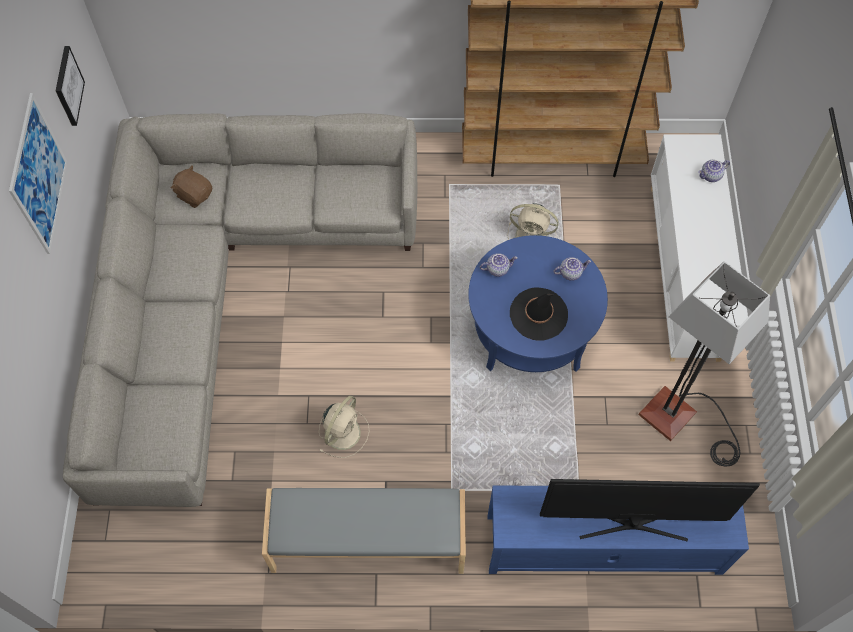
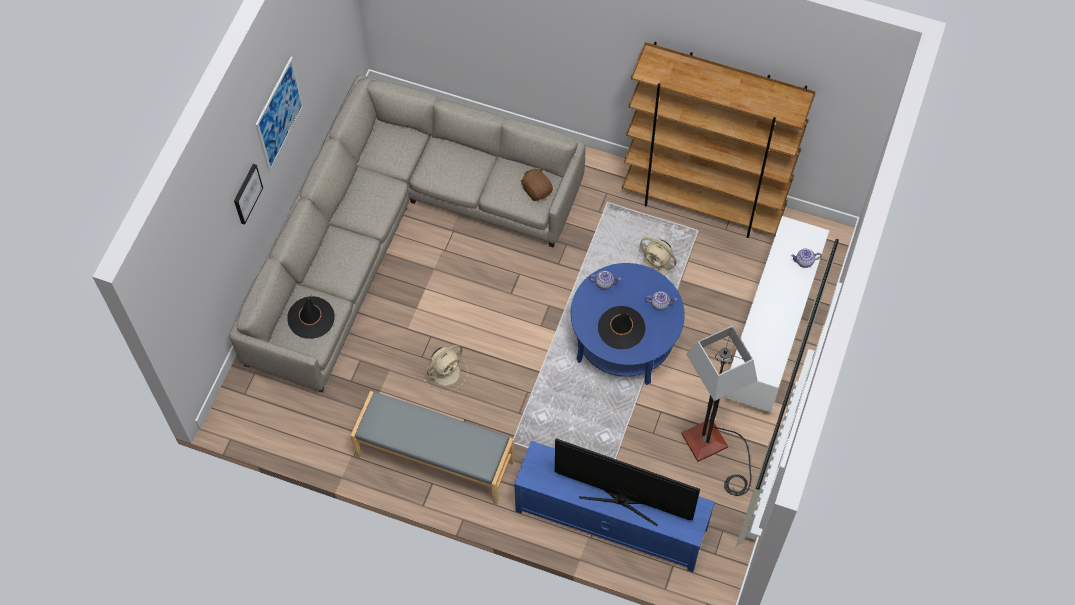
camera: 20 degrees right, 0 degrees up
picture [56,46,85,126] -> picture moved to [234,164,263,224]
brown plush toy [171,165,212,208] -> brown plush toy moved to [520,167,553,201]
none -> black hat [287,296,335,339]

